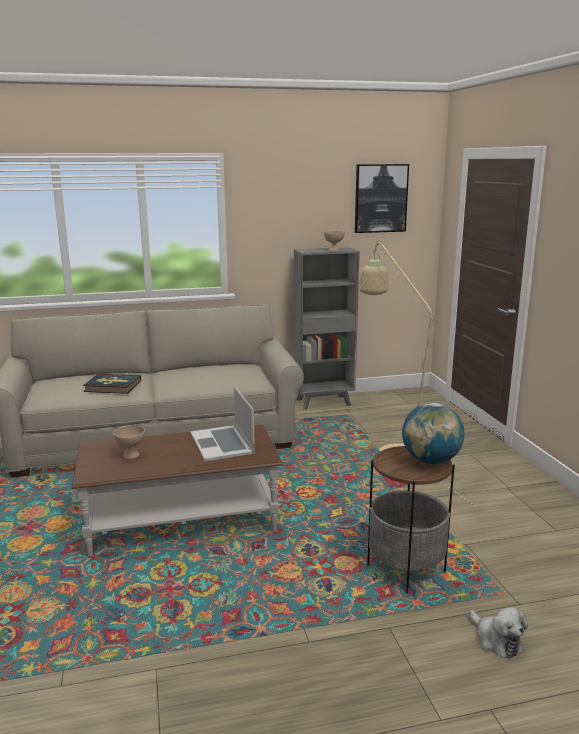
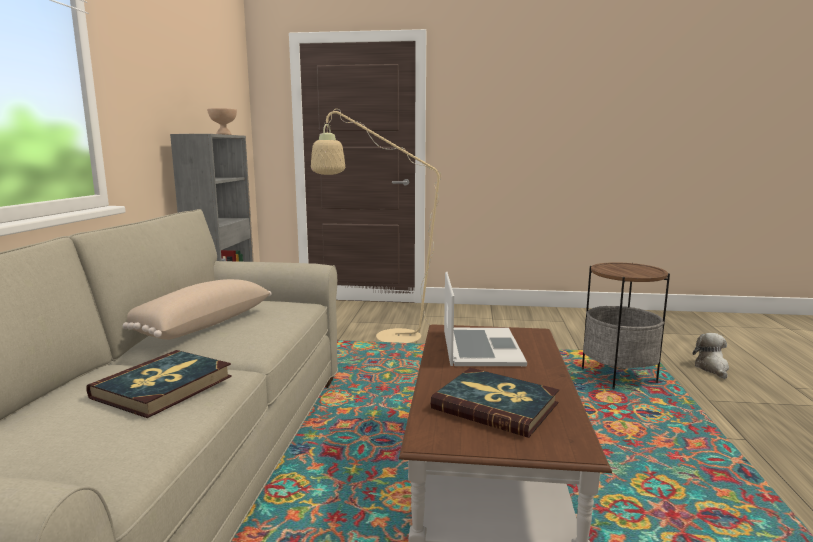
camera: 70 degrees left, 5 degrees down
beige bowl [113,425,145,459] -> book [430,368,559,438]
laptop [190,386,255,461] -> laptop turned 90 degrees counterclockwise [444,272,527,366]
picture [355,164,409,233] -> none
globe [402,403,464,464] -> none
plush toy [470,607,528,659] -> plush toy turned 75 degrees counterclockwise [693,333,729,379]
none -> beige pillow [123,279,272,340]

